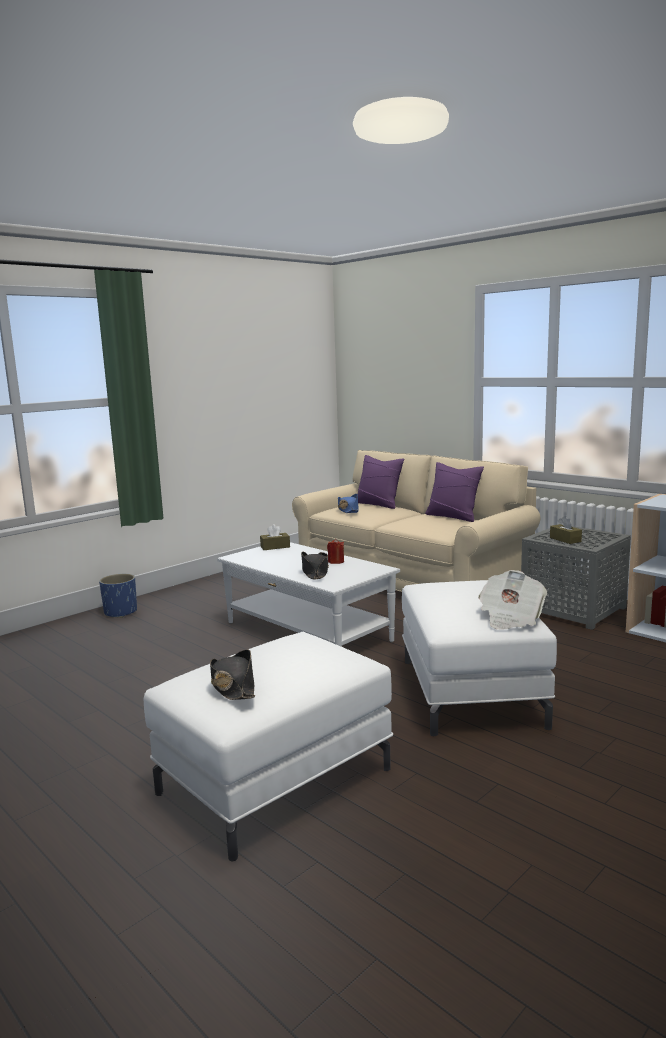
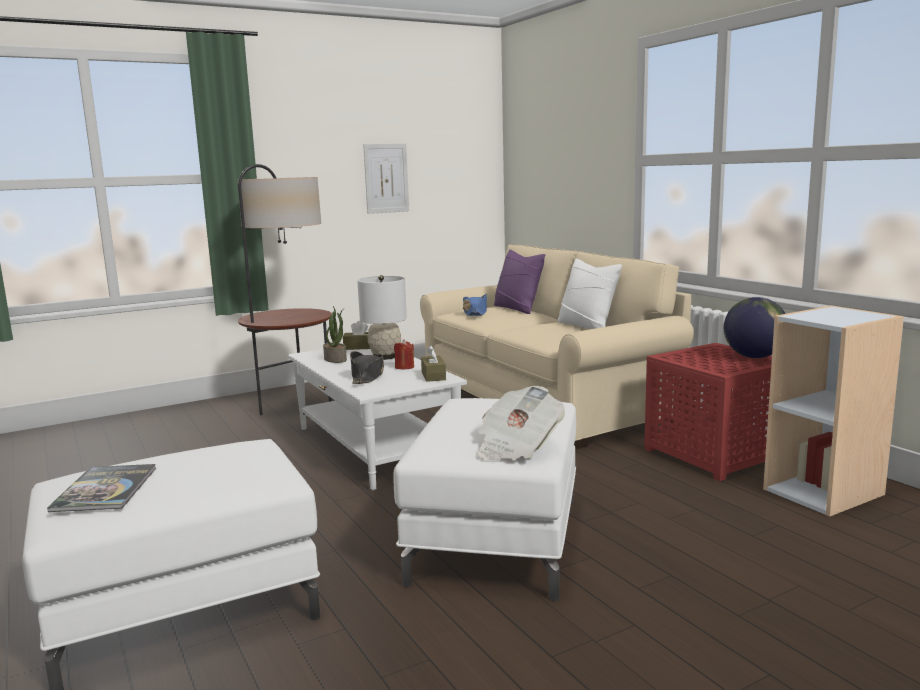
camera: 15 degrees right, 0 degrees up
blue planter [99,574,137,618] -> none
black hat [210,650,255,700] -> book [47,464,156,512]
purple pillow [425,462,484,522] -> white pillow [557,259,622,329]
grey side table [521,526,631,630] -> red side table [644,343,772,481]
brown tissue box [550,516,582,544] -> brown tissue box moved to [421,345,446,382]
none -> floor lamp [238,164,332,415]
none -> potted plant [323,306,347,363]
none -> white table lamp [357,275,407,360]
none -> picture [363,144,409,214]
none -> globe [724,297,786,358]

